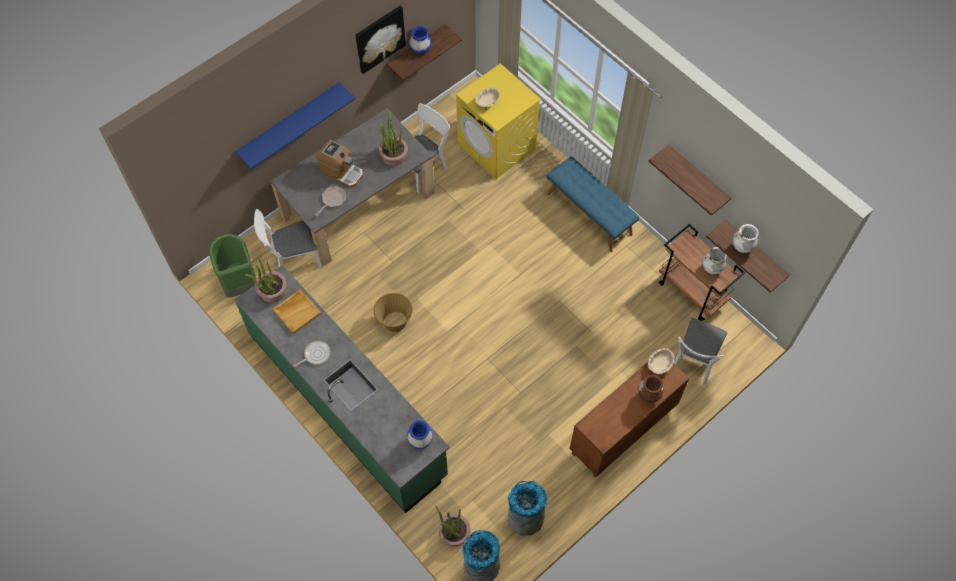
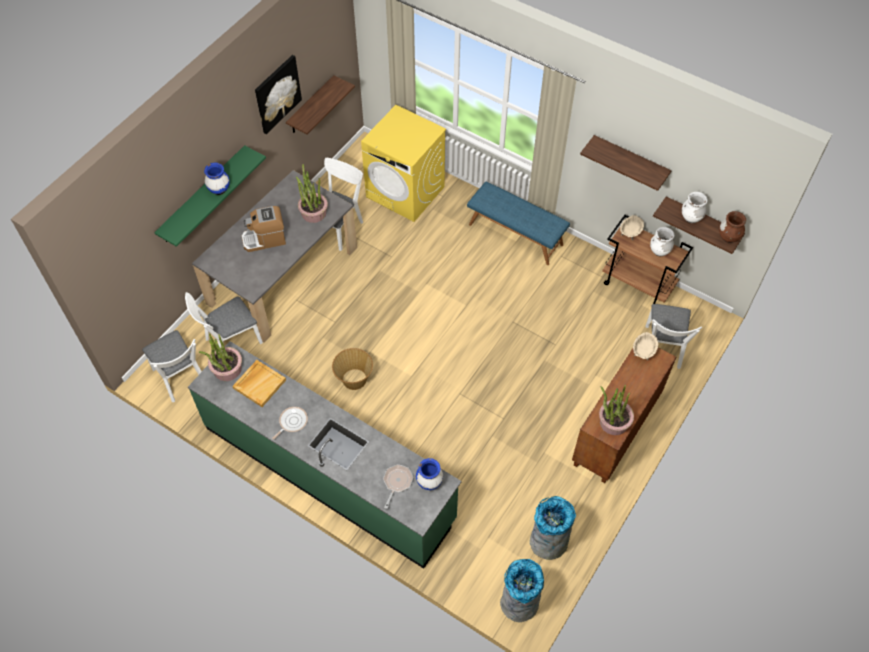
camera: 15 degrees left, 5 degrees down
green trash can [209,234,257,298] -> white chair [142,330,202,402]
blue shelf [235,82,355,169] -> green shelf [154,145,266,247]
frying pan [315,186,346,216] -> frying pan moved to [383,464,414,509]
coffee machine [316,139,363,188] -> coffee machine turned 150 degrees clockwise [242,206,286,252]
blue vase [409,26,431,55] -> blue vase moved to [204,163,230,195]
potted plant [435,506,471,547] -> potted plant moved to [599,385,634,435]
beige bowl [475,87,500,110] -> beige bowl moved to [620,215,644,240]
brown vase [639,375,663,403] -> brown vase moved to [719,211,746,243]

